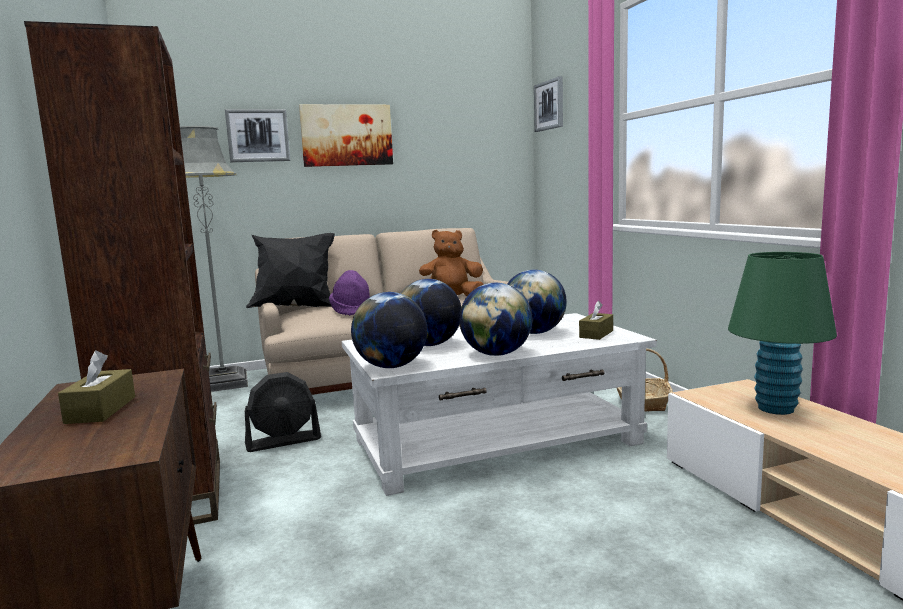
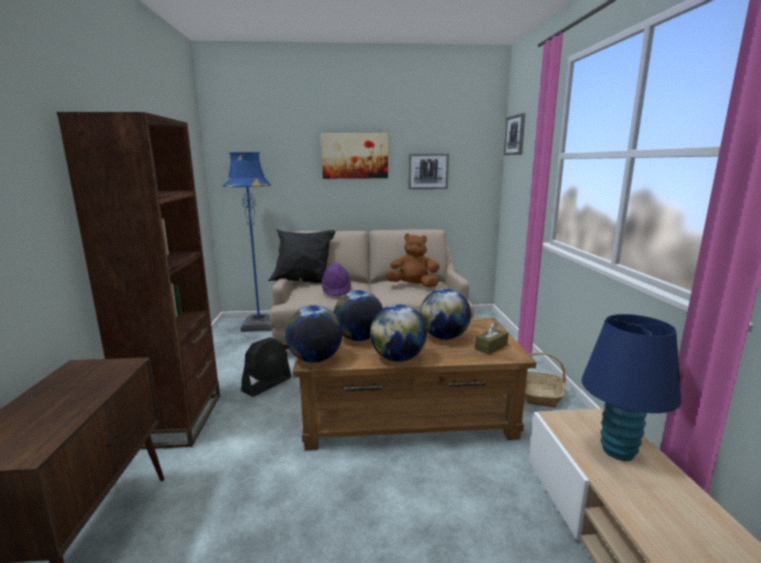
camera: 15 degrees right, 5 degrees up
brown tissue box [58,351,135,424] -> none
grey floor lamp [180,126,248,392] -> blue floor lamp [223,152,274,332]
picture [225,109,290,162] -> picture moved to [408,153,449,189]
black fan [245,372,321,452] -> black fan turned 45 degrees counterclockwise [241,337,292,397]
white coffee table [342,313,657,496] -> brown coffee table [293,318,536,450]
green table lamp [728,252,837,415] -> blue table lamp [581,314,681,461]

